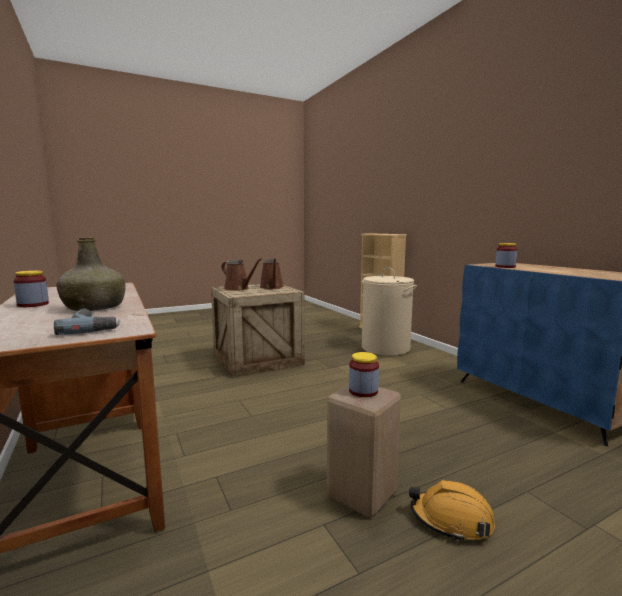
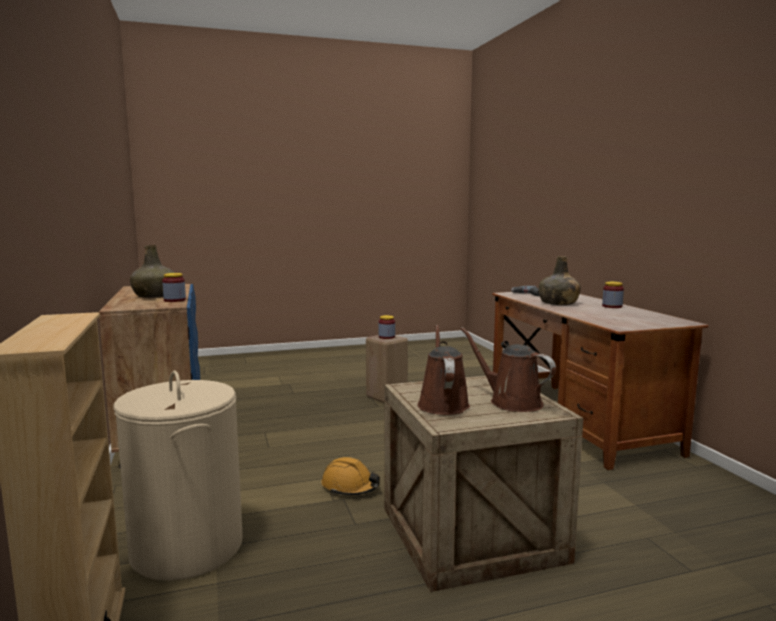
camera: 170 degrees left, 0 degrees up
orange hard hat [409,480,495,542] -> orange hard hat moved to [321,457,380,495]
none -> green bottle [130,245,174,298]

